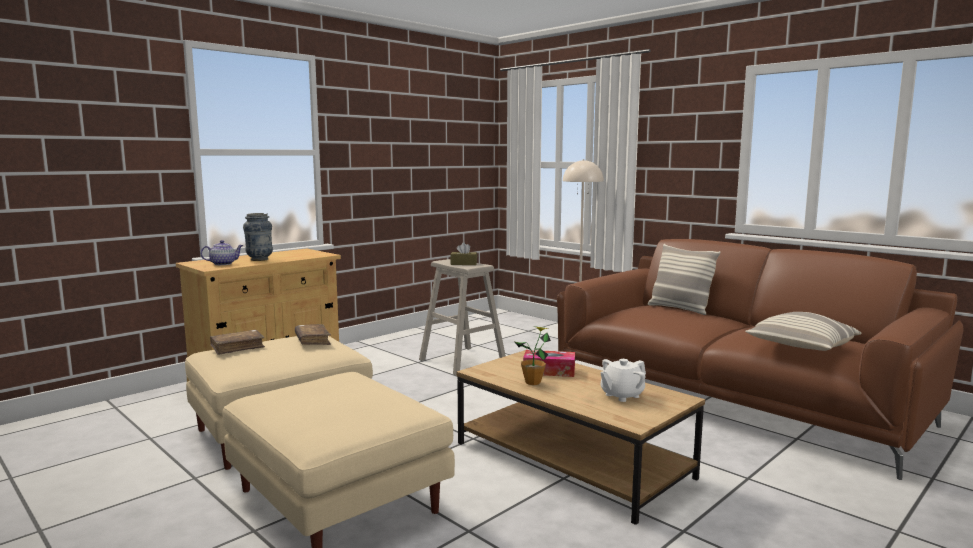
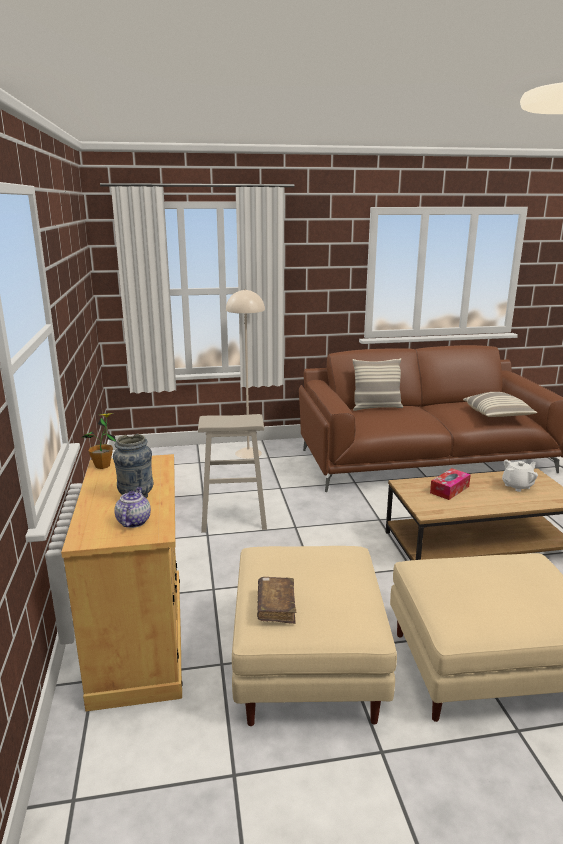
camera: 55 degrees left, 10 degrees up
brown book [295,324,331,345] -> none
brown tissue box [450,243,477,265] -> none
potted plant [515,326,551,385] -> potted plant moved to [83,413,116,469]
white teapot [601,359,646,402] -> white teapot turned 120 degrees counterclockwise [502,460,538,492]

